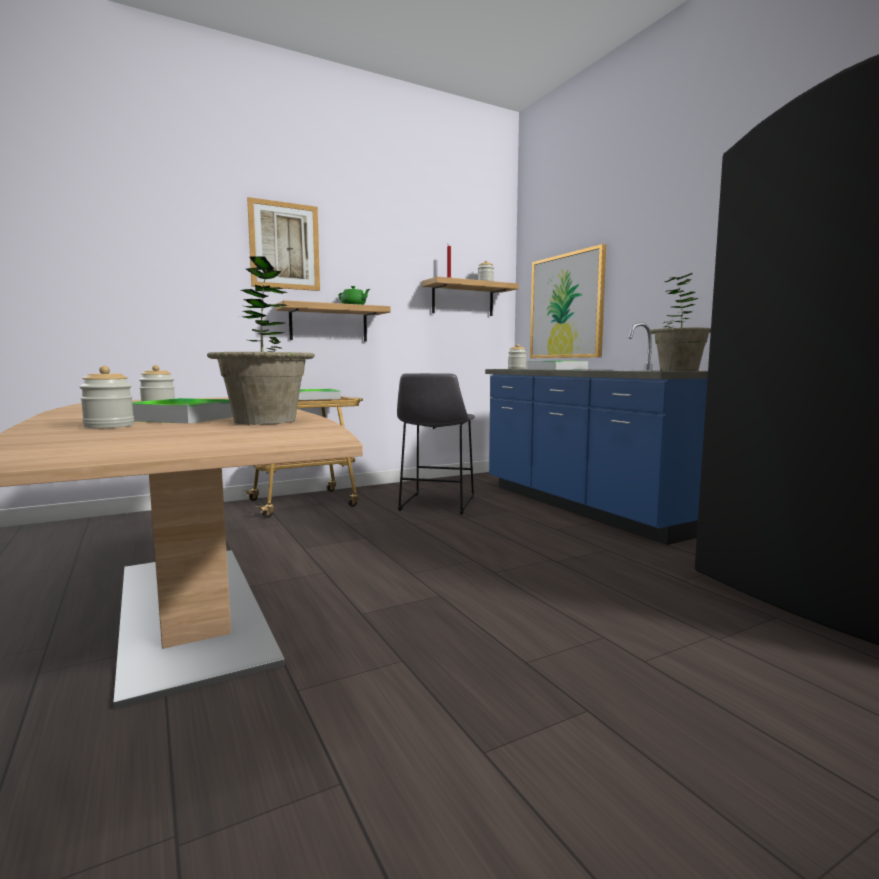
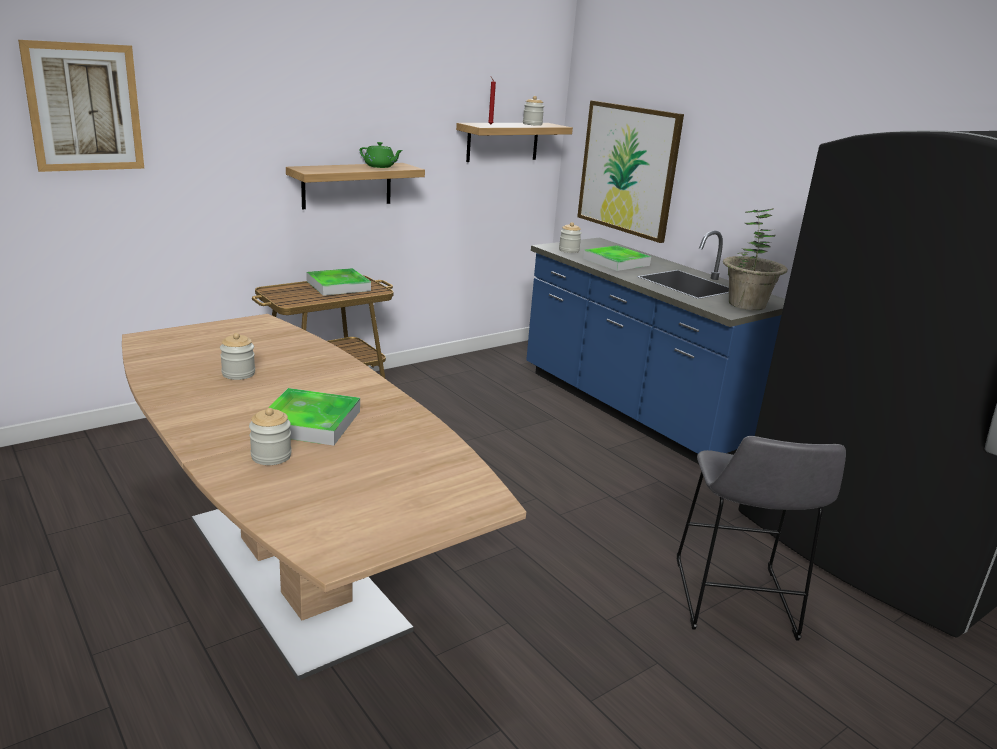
camera: 10 degrees left, 15 degrees up
potted plant [207,256,315,425] -> none
picture [247,197,320,291] -> picture moved to [18,40,144,172]
grey stool [397,373,475,515] -> grey stool moved to [677,436,846,641]

